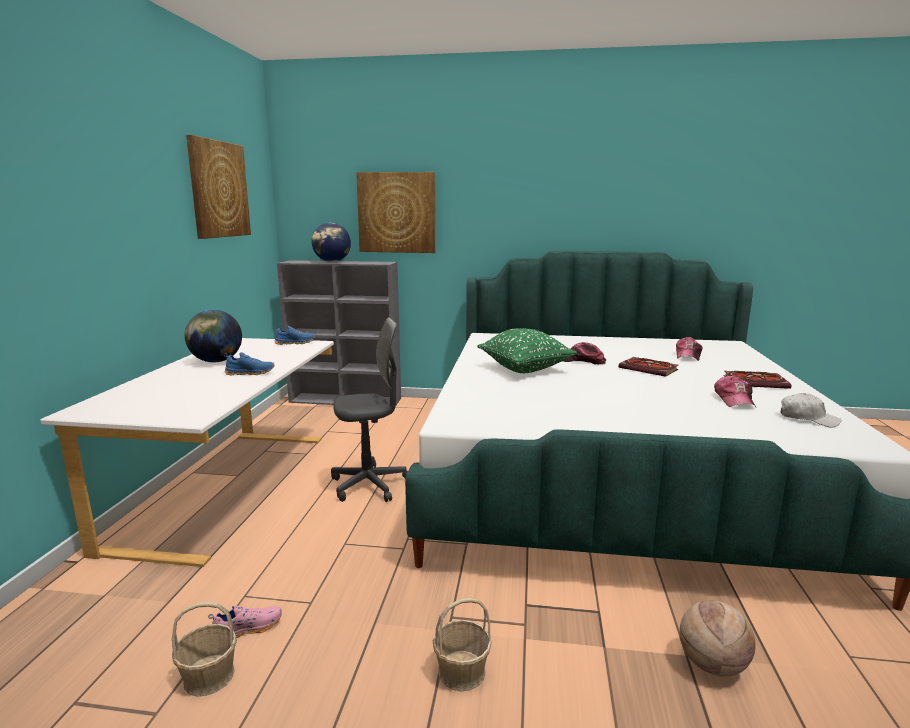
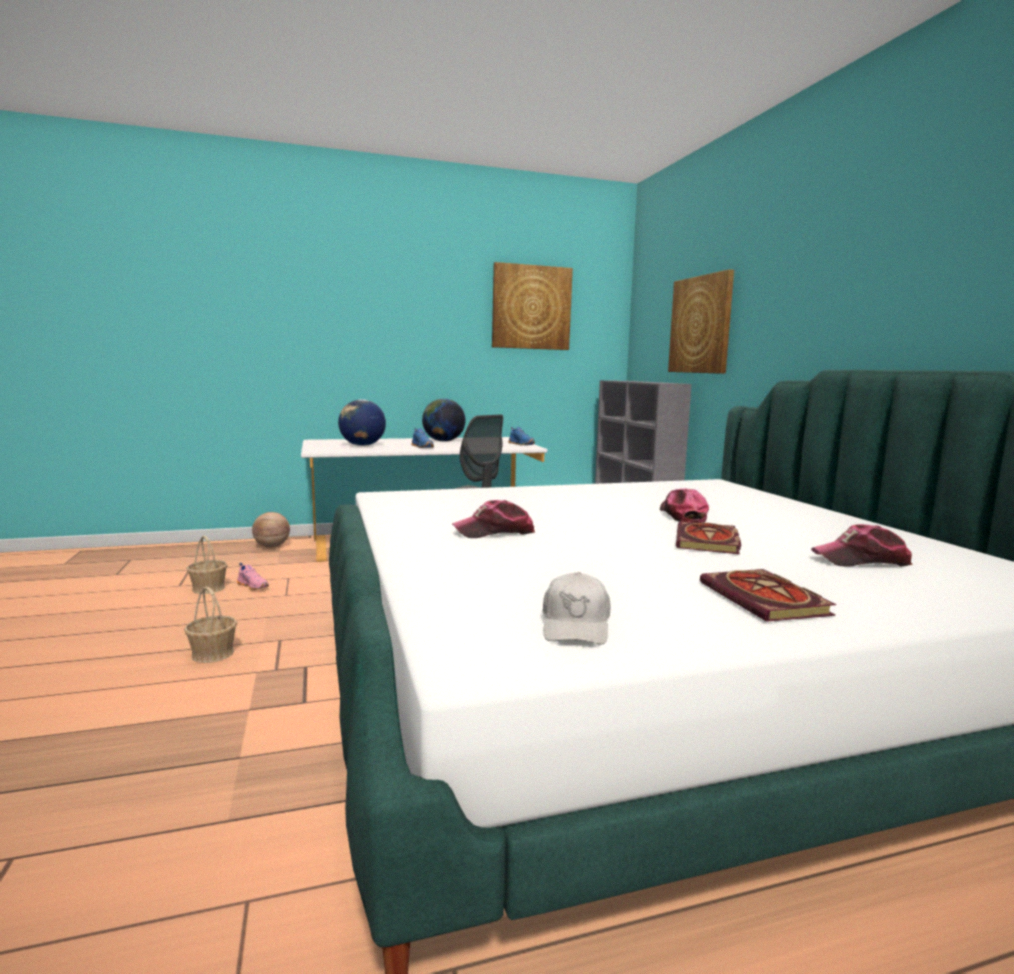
camera: 65 degrees right, 5 degrees down
globe [312,223,351,262] -> globe moved to [338,399,386,446]
green pillow [477,328,577,373] -> none
basketball [680,600,756,677] -> basketball moved to [252,512,290,547]
cap [714,375,756,407] -> cap moved to [452,500,535,538]

